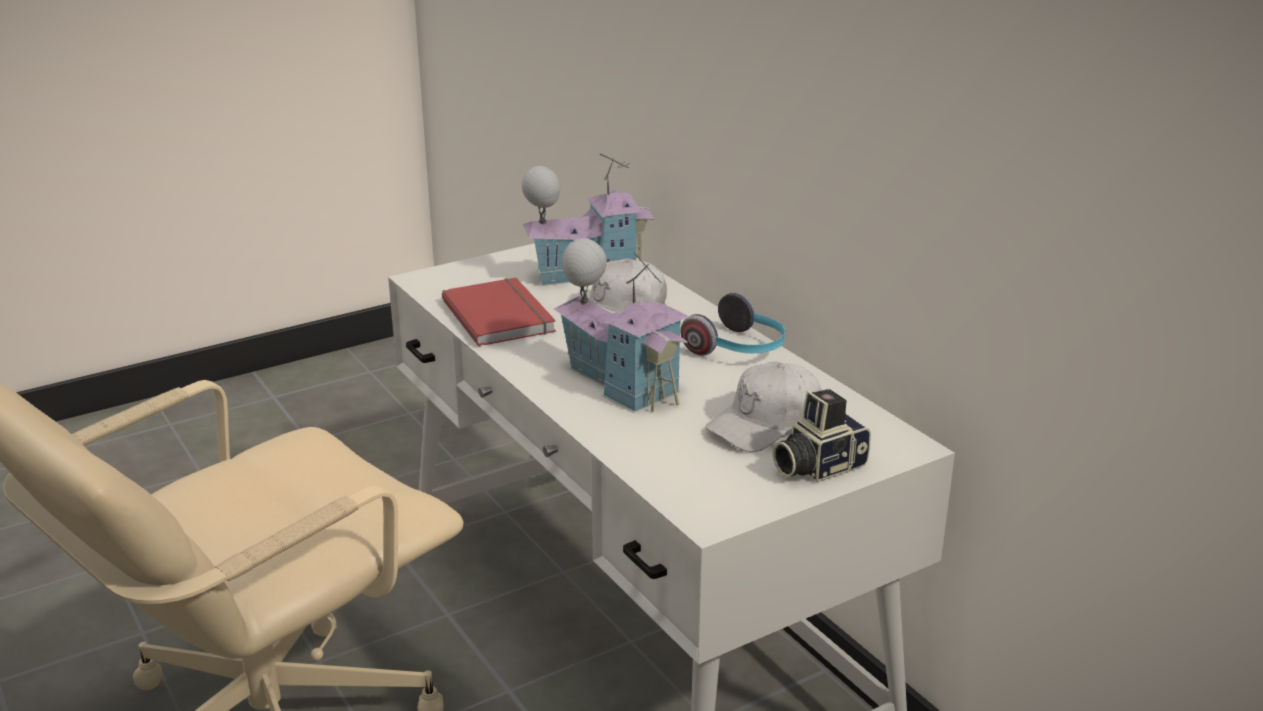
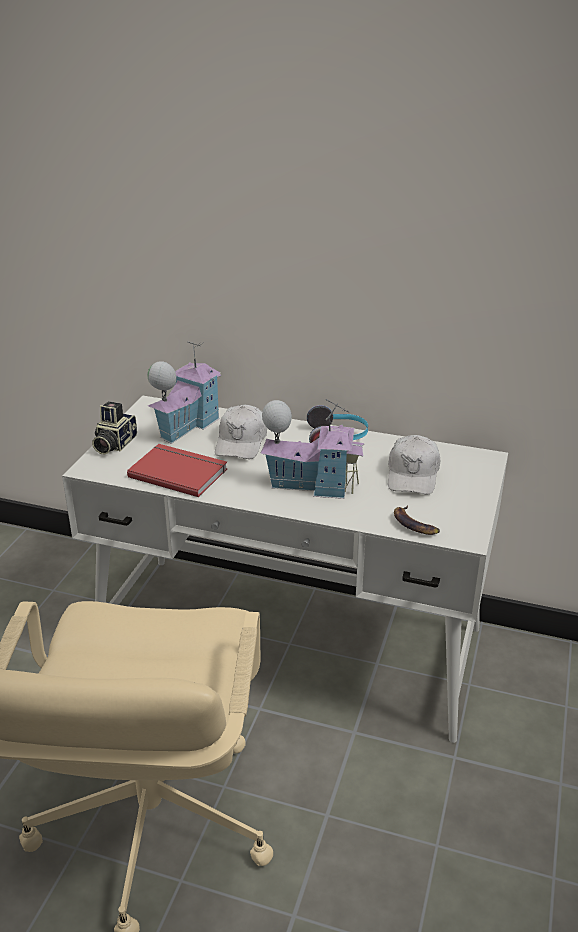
camera: 40 degrees left, 5 degrees up
camera [772,389,871,482] -> camera moved to [92,401,137,455]
none -> banana [394,505,440,535]

